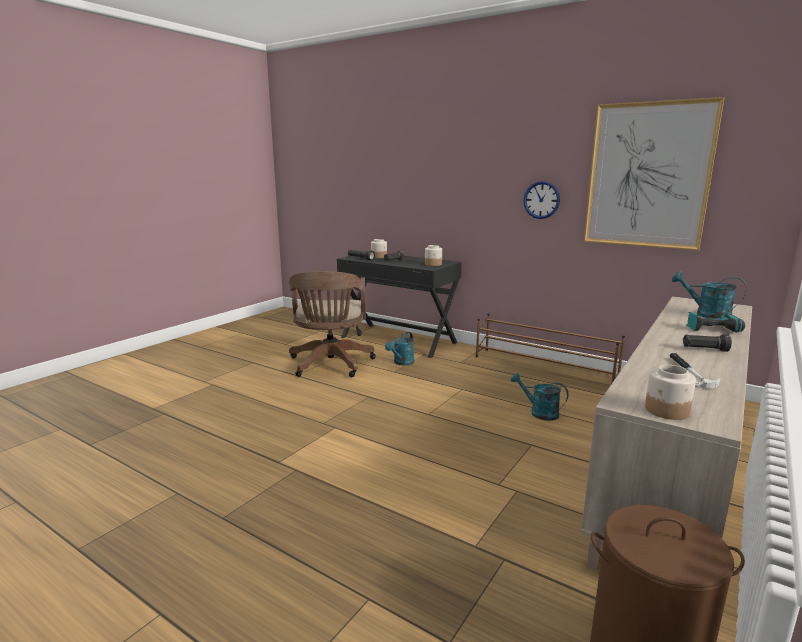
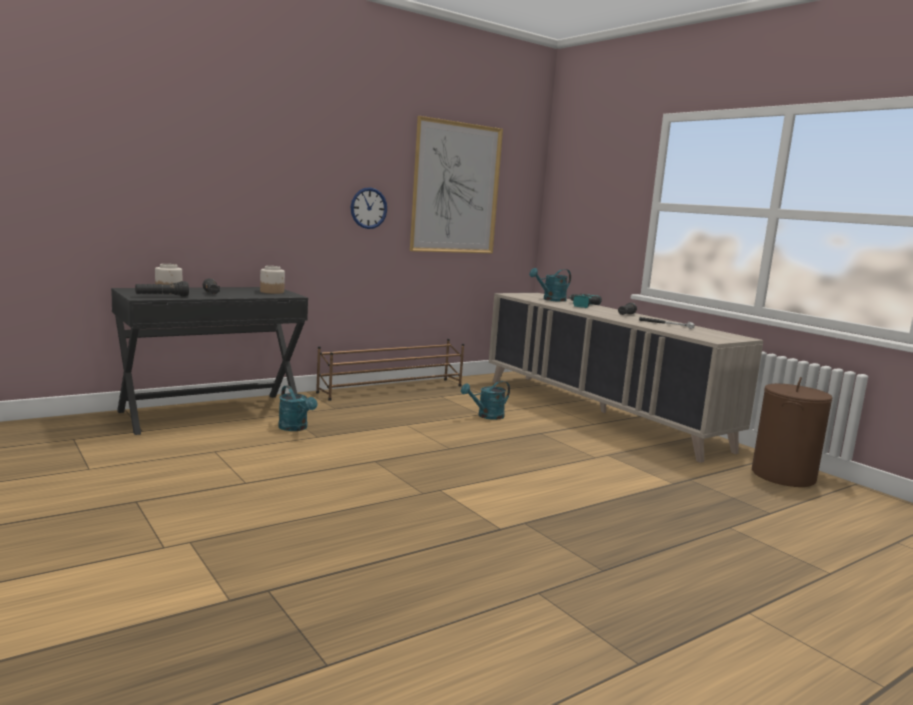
camera: 70 degrees left, 5 degrees down
brown office chair [289,271,376,378] -> none
jar [645,365,696,420] -> none

